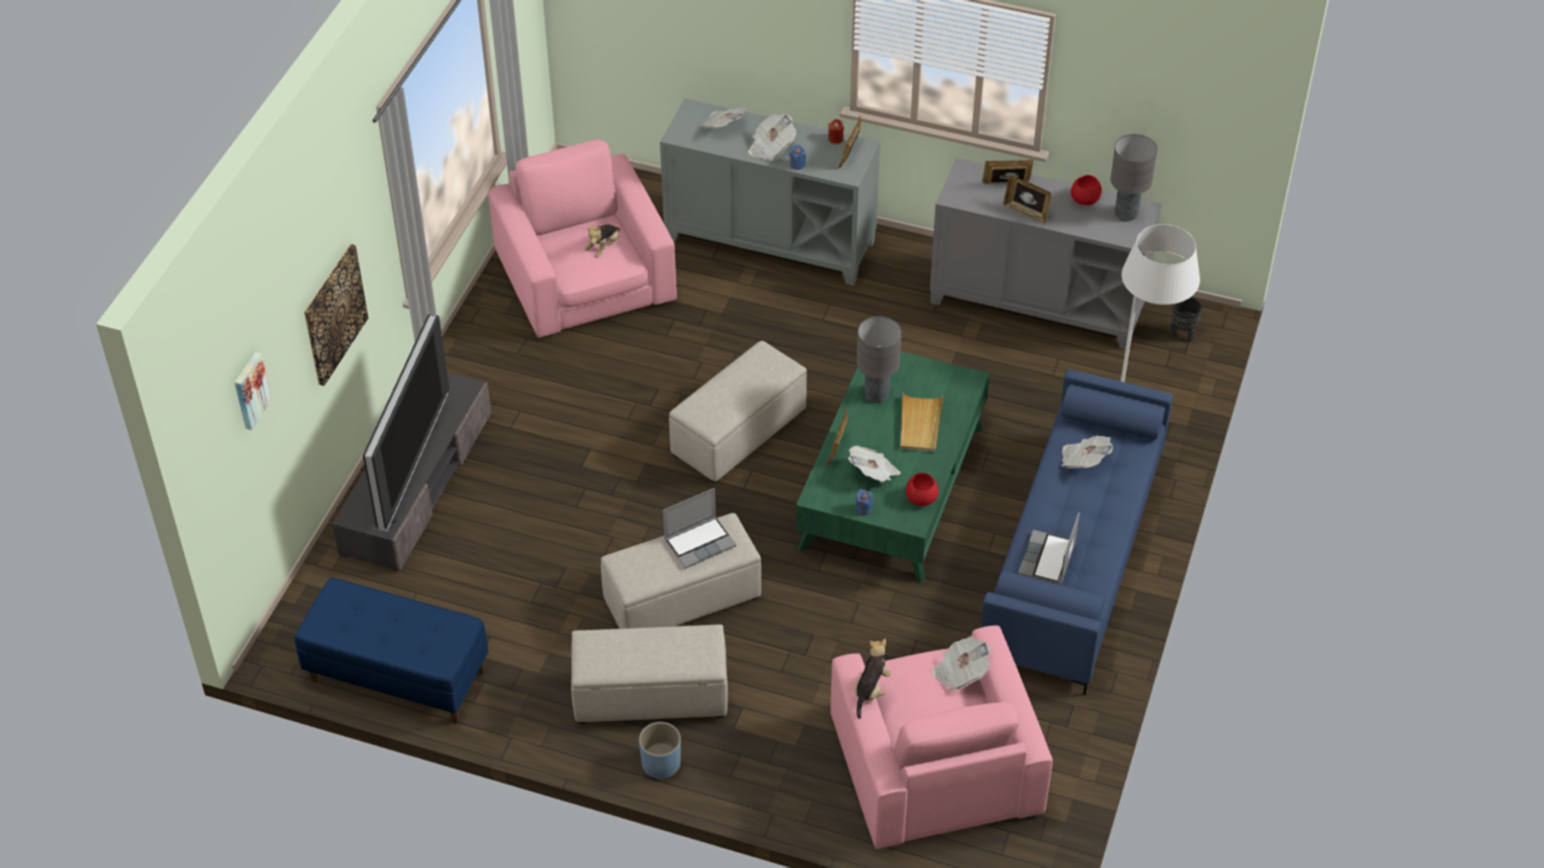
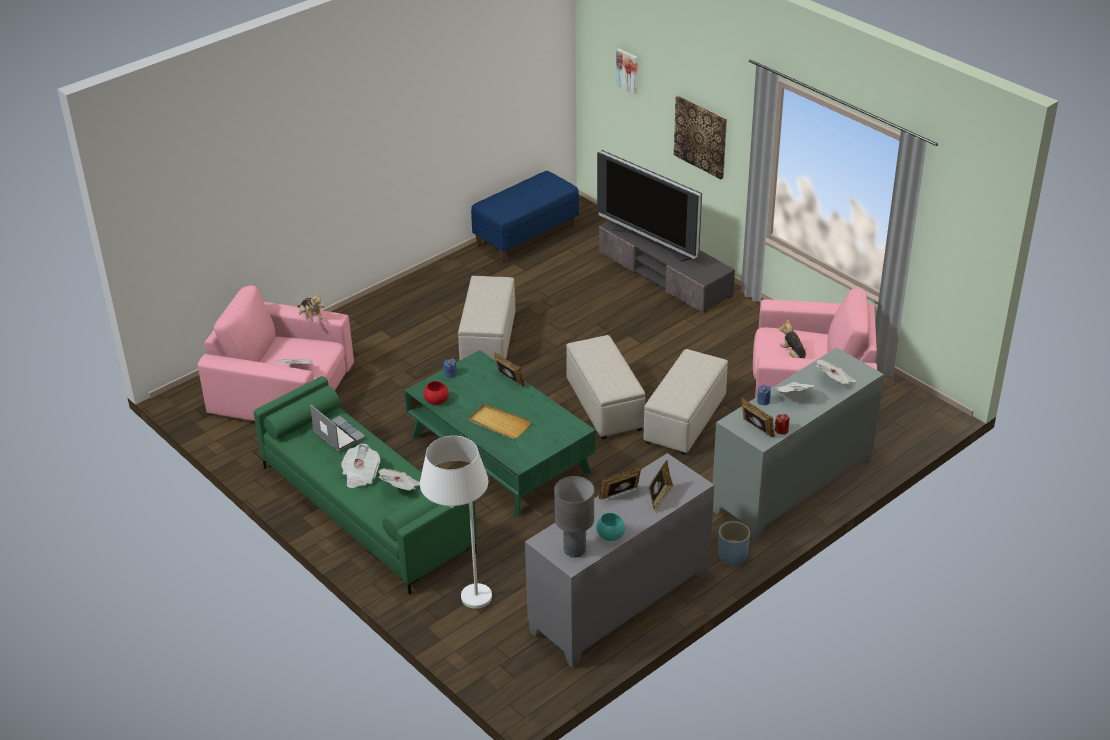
camera: 120 degrees right, 10 degrees down
beige ottoman [571,624,728,724] -> beige ottoman moved to [643,349,728,455]
blue planter [639,722,681,780] -> blue planter moved to [718,521,750,564]
laptop [663,488,736,569] -> none
newspaper [848,445,901,482] -> newspaper moved to [341,444,380,488]
grey table lamp [857,316,902,403] -> none
blue sofa [981,369,1173,695] -> green sofa [254,376,477,595]
red bowl [1071,175,1102,205] -> turquoise bowl [596,512,625,541]
black planter [1170,297,1202,342] -> none

